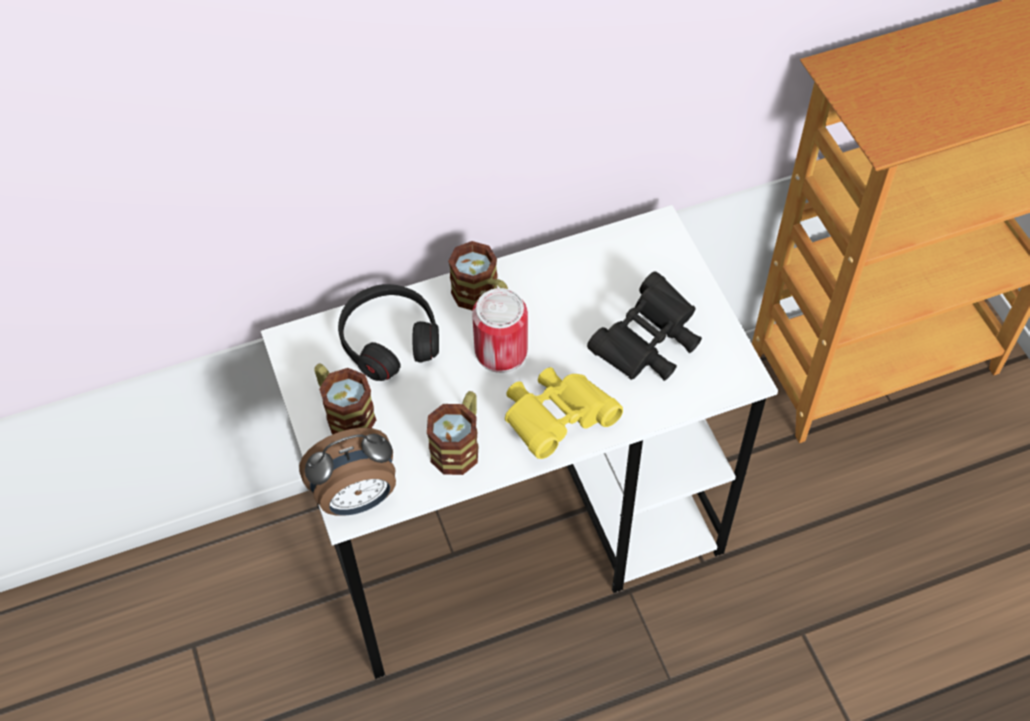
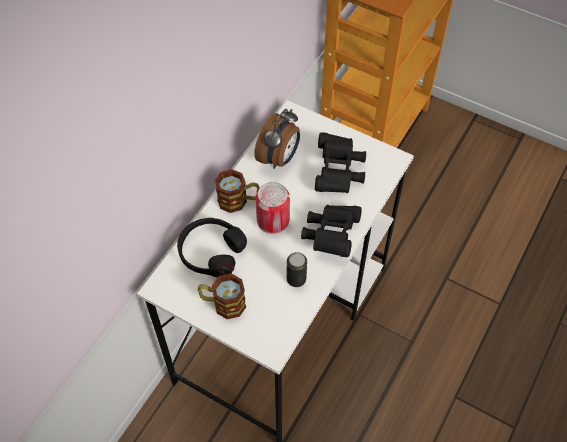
camera: 40 degrees left, 0 degrees up
alarm clock [299,428,396,515] -> alarm clock moved to [254,109,300,169]
mug [427,391,478,475] -> can [287,252,307,287]
yellow binoculars [505,367,623,459] -> black binoculars [301,205,362,257]

